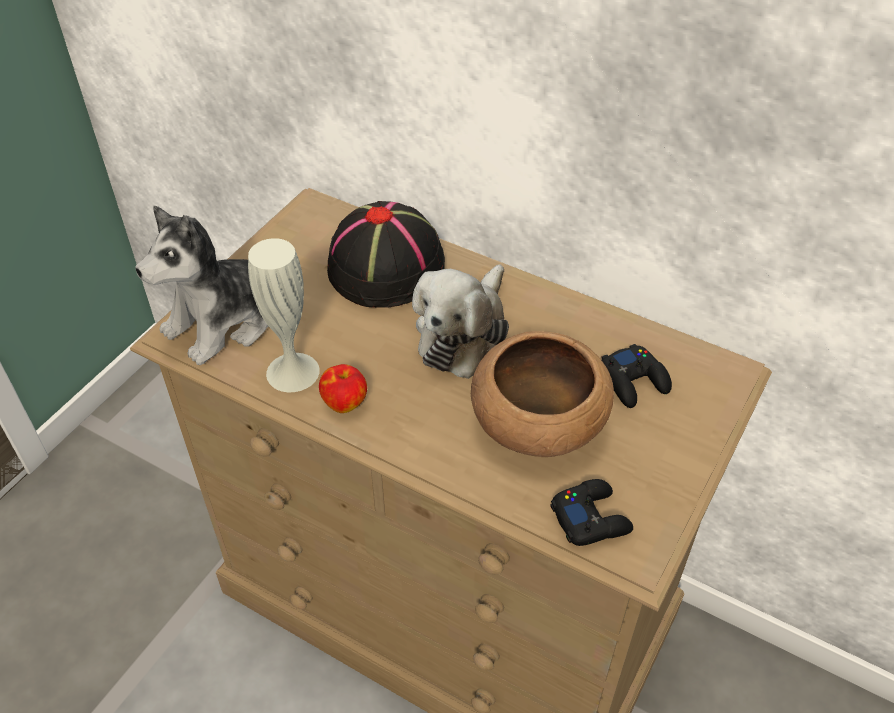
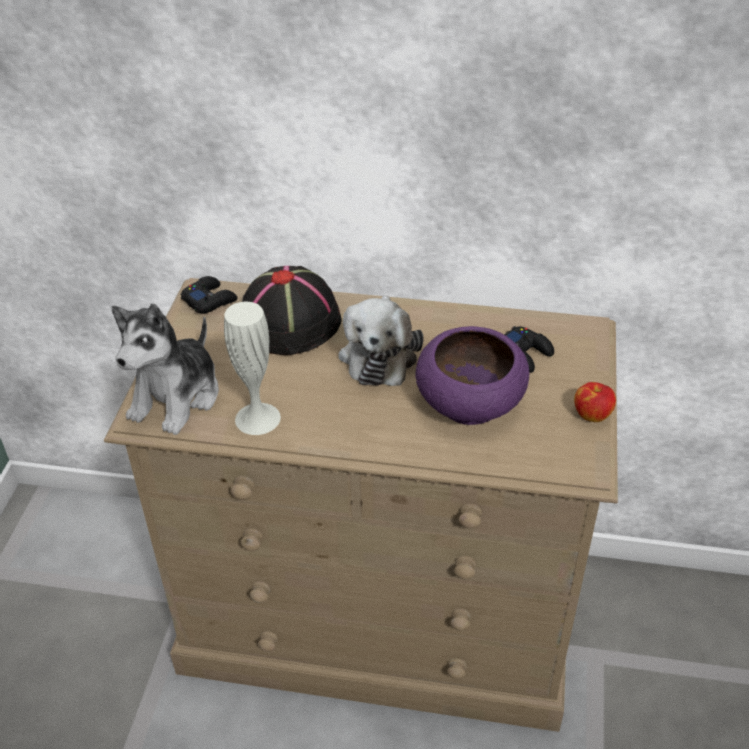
camera: 20 degrees left, 5 degrees down
apple [319,364,367,413] -> apple moved to [574,382,616,422]
brown bowl [471,331,614,457] -> purple bowl [415,326,529,425]
black game controller [550,479,633,546] -> black game controller moved to [180,276,237,314]

